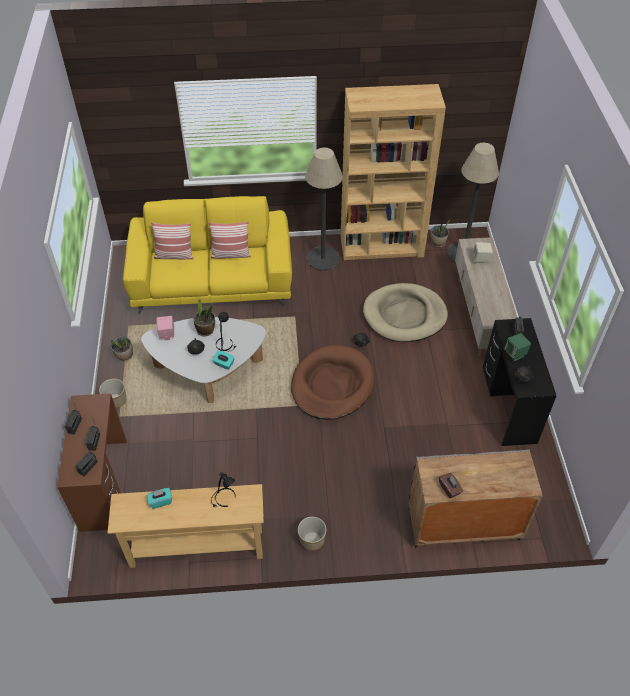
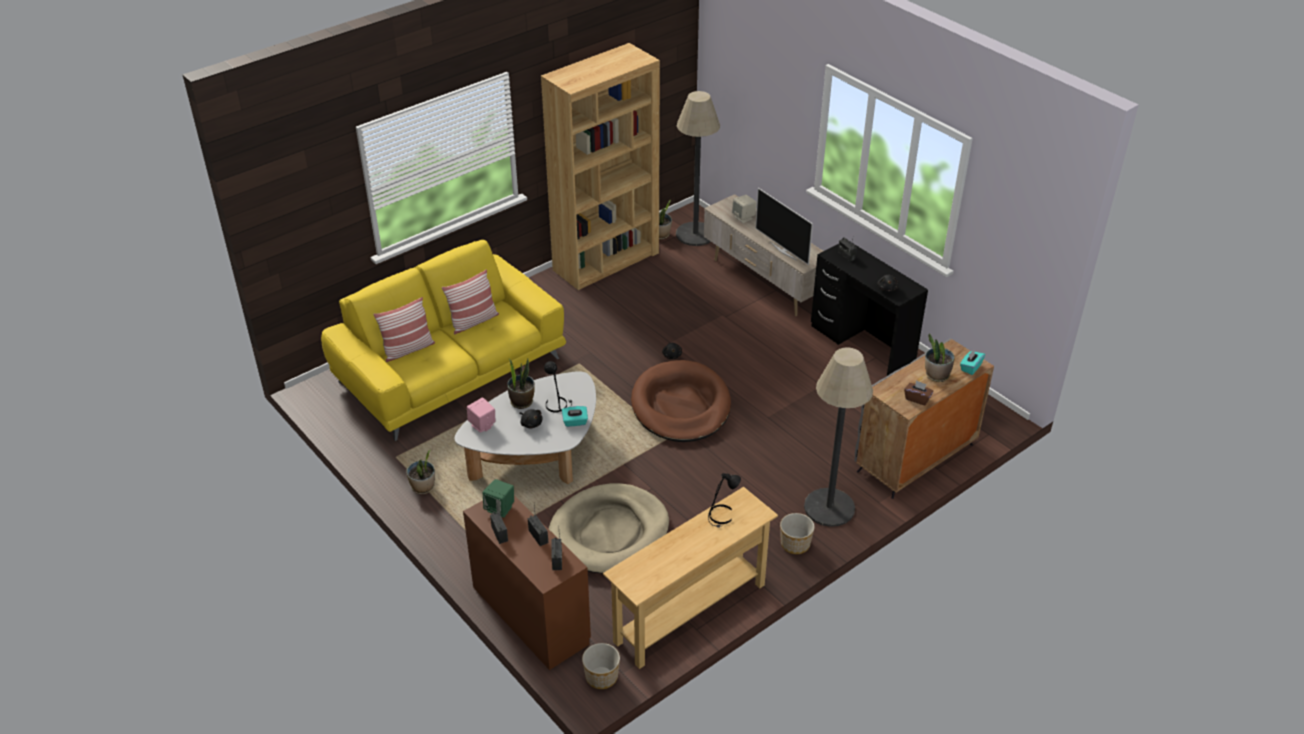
camera: 35 degrees left, 10 degrees down
planter [99,379,126,408] -> planter moved to [582,643,620,689]
turquoise tissue box [147,488,172,509] -> turquoise tissue box moved to [960,350,985,375]
floor lamp [305,147,343,271] -> floor lamp moved to [804,347,873,527]
beige dog bed [363,283,448,342] -> beige dog bed moved to [549,483,669,574]
green speaker [504,333,531,361] -> green speaker moved to [483,479,514,518]
none -> television [755,188,813,265]
none -> potted plant [925,334,955,382]

